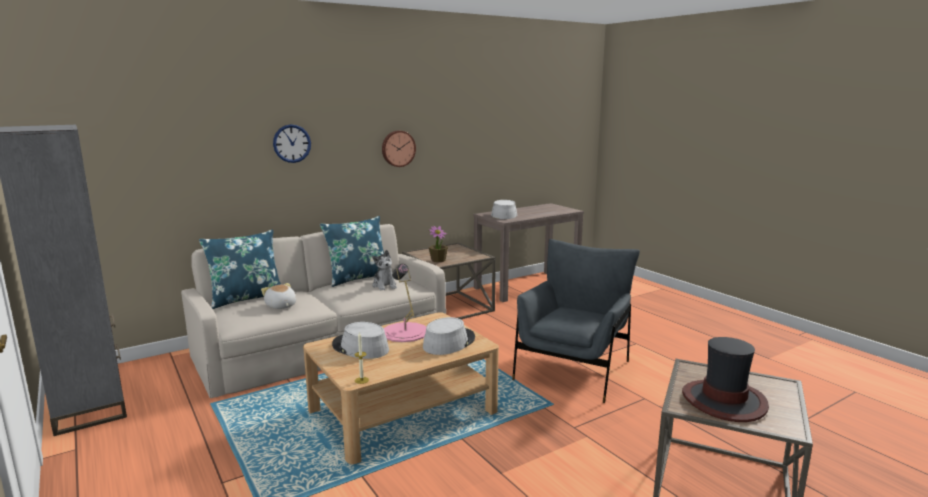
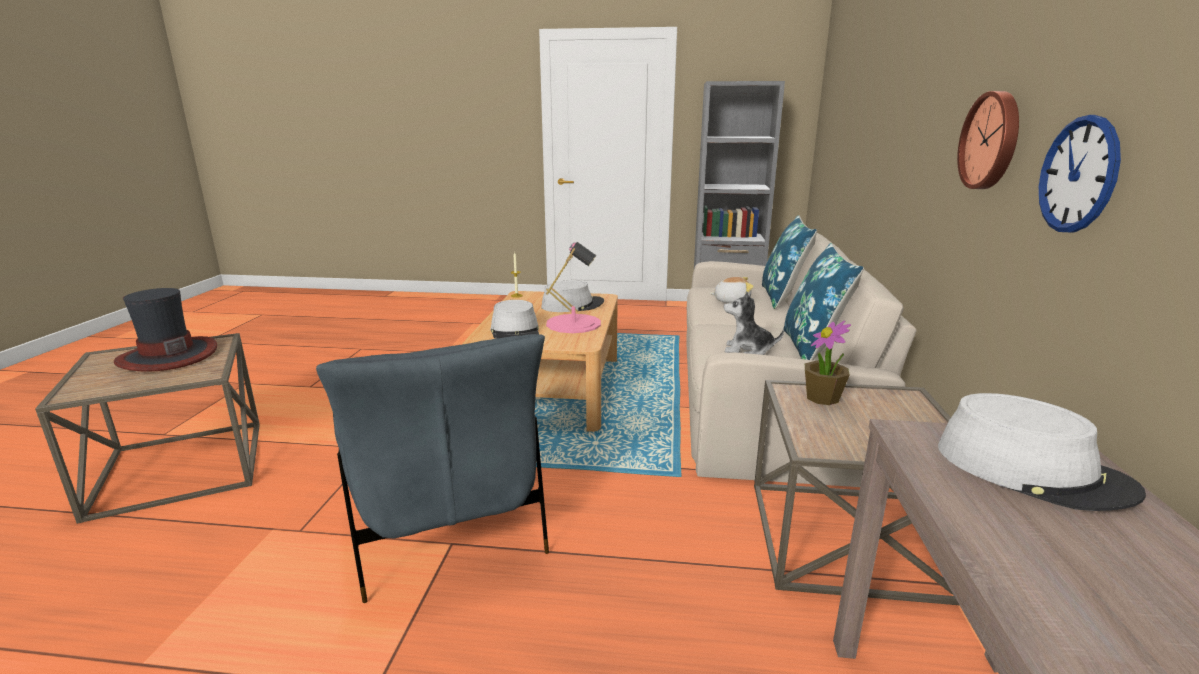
camera: 130 degrees right, 5 degrees up
wall clock [273,124,311,163] -> wall clock moved to [1039,115,1121,233]

